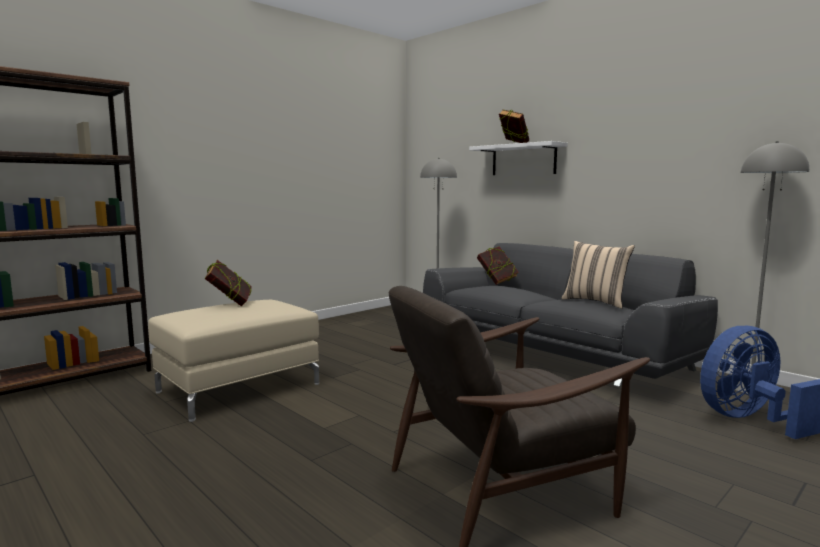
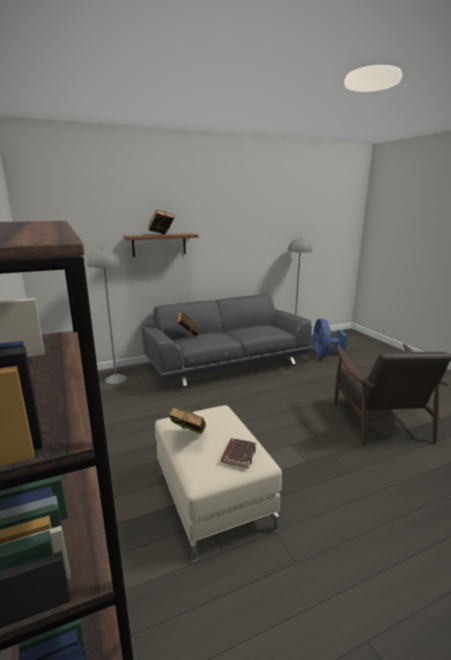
camera: 70 degrees left, 10 degrees up
white shelf [469,141,567,175] -> brown shelf [123,233,199,257]
beige pillow [562,241,635,309] -> none
none -> brown book [221,439,256,468]

